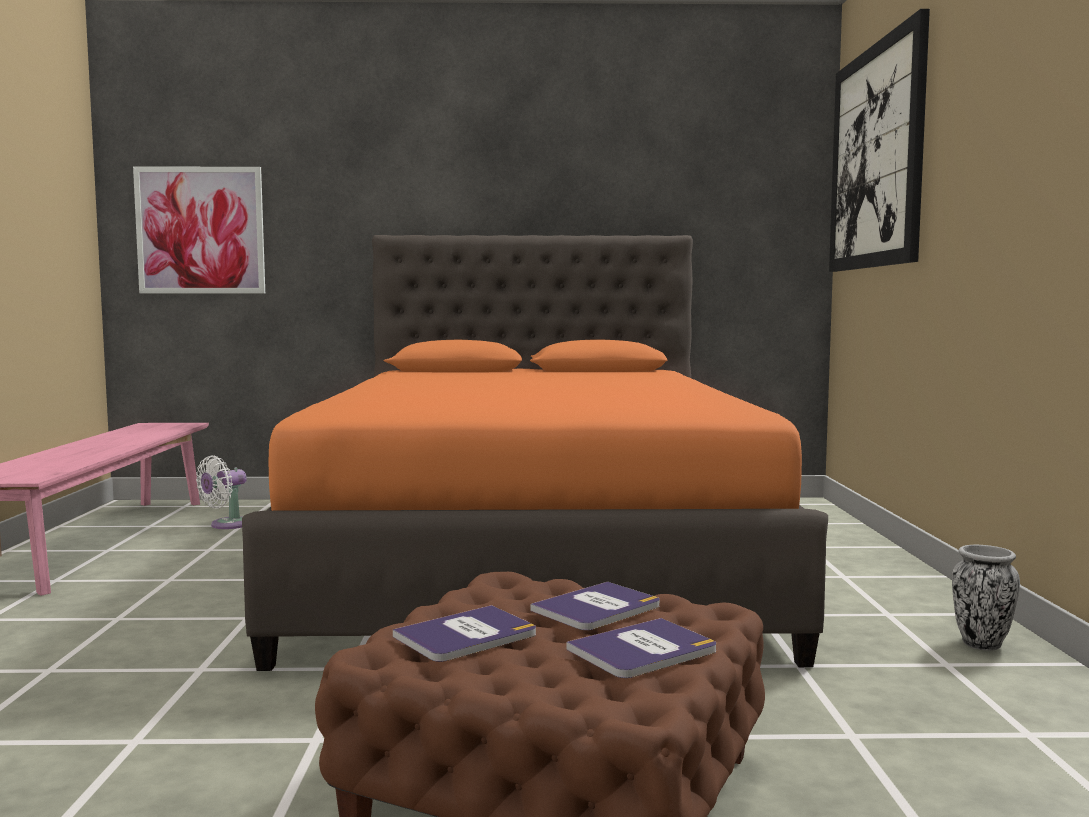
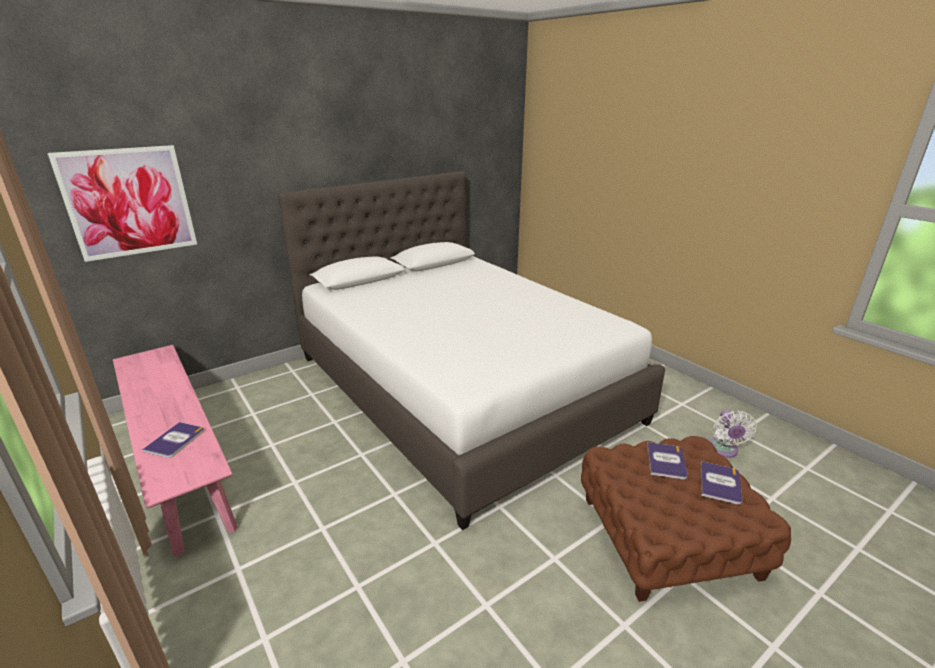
camera: 35 degrees left, 20 degrees up
white fan [196,456,247,529] -> white fan moved to [709,410,757,458]
orange bed [242,235,828,671] -> white bed [278,171,665,530]
book [393,605,536,662] -> book moved to [142,422,204,458]
picture [829,9,930,272] -> none
vase [952,545,1020,651] -> none

